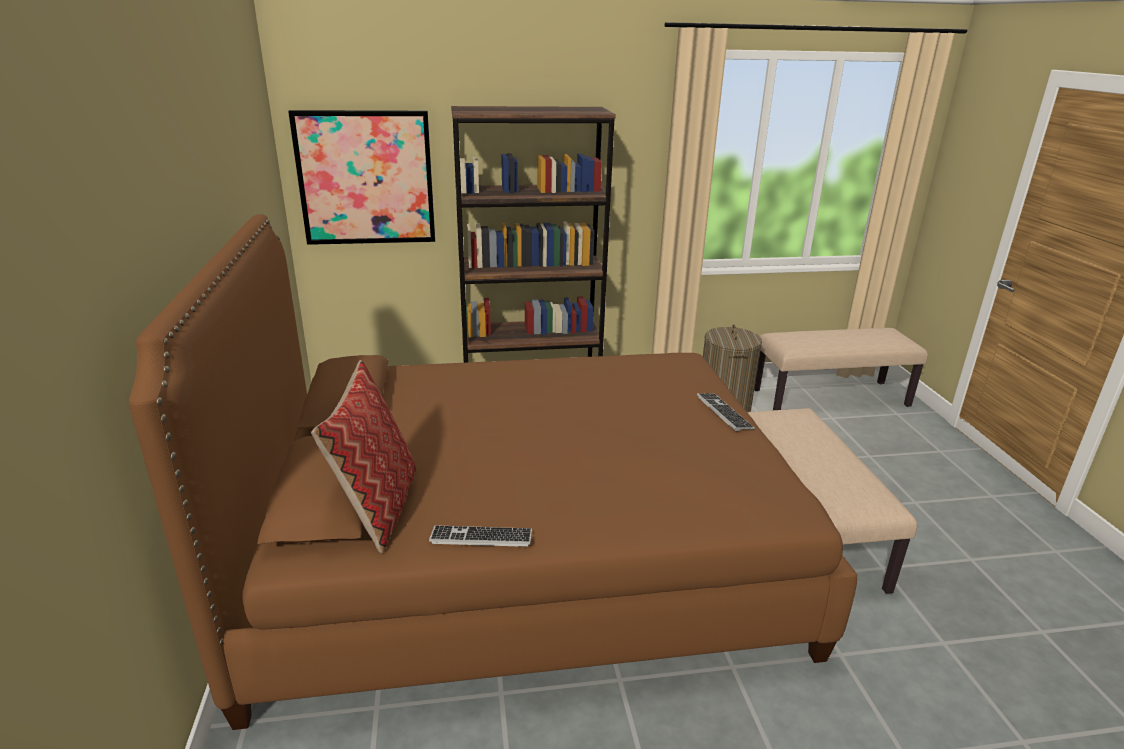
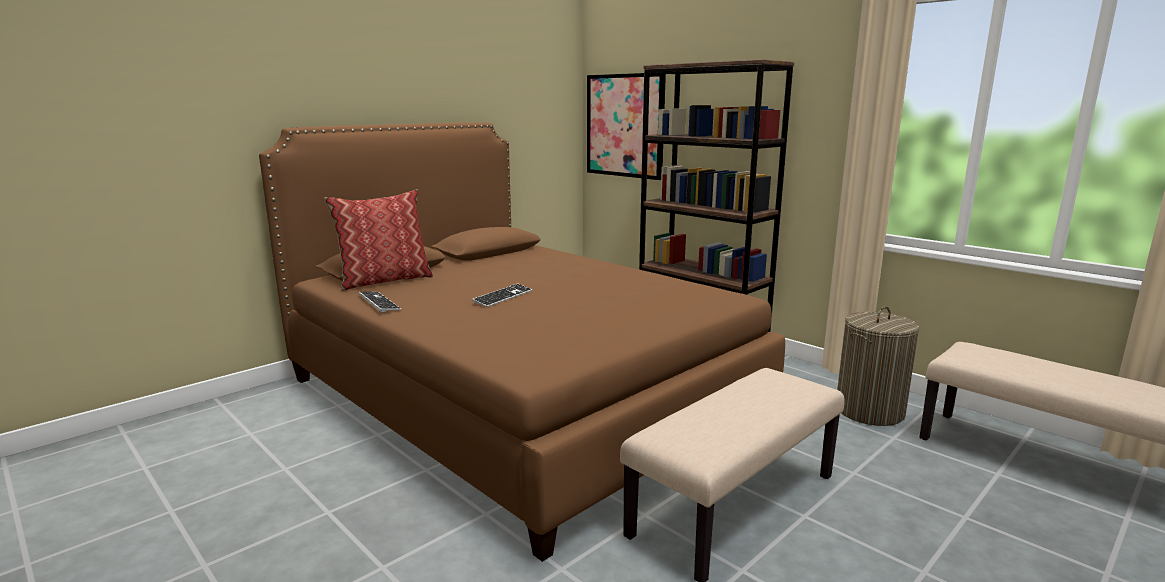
camera: 55 degrees right, 10 degrees down
keyboard [697,393,755,431] -> keyboard moved to [472,283,532,307]

